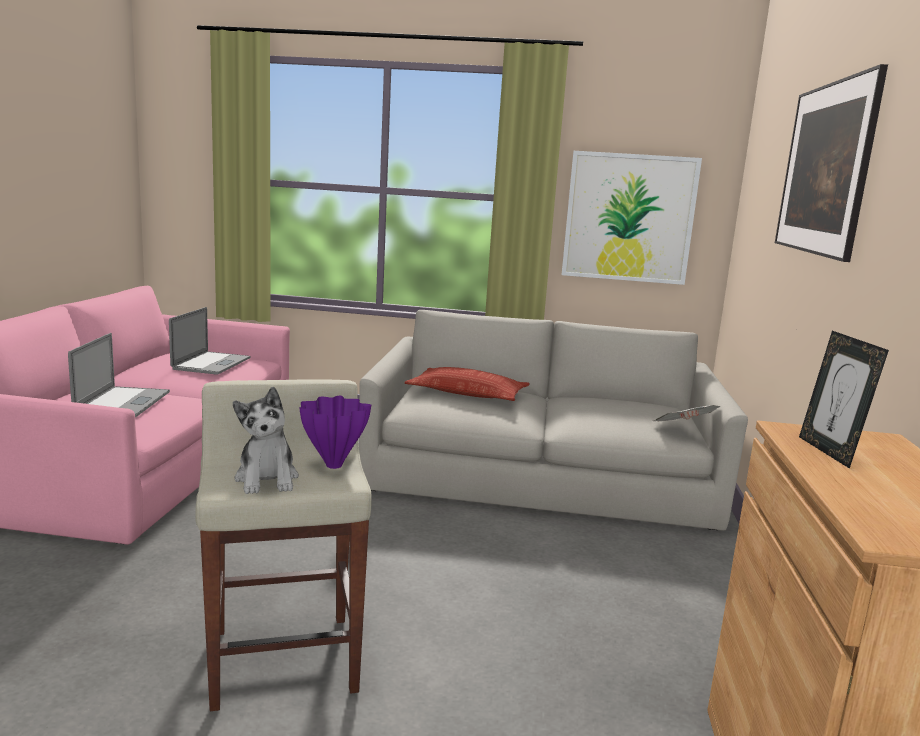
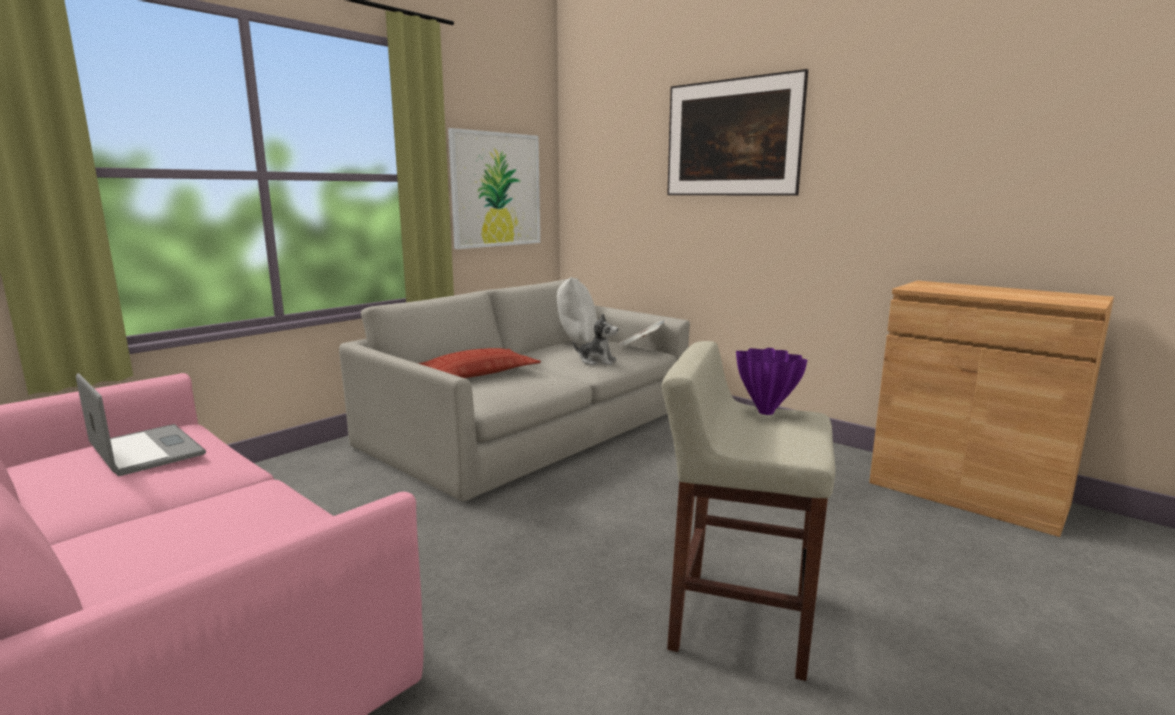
camera: 55 degrees left, 0 degrees up
laptop [68,333,170,417] -> none
plush toy [233,387,299,494] -> plush toy moved to [573,314,618,365]
picture frame [799,331,889,469] -> none
none -> white pillow [557,277,598,344]

